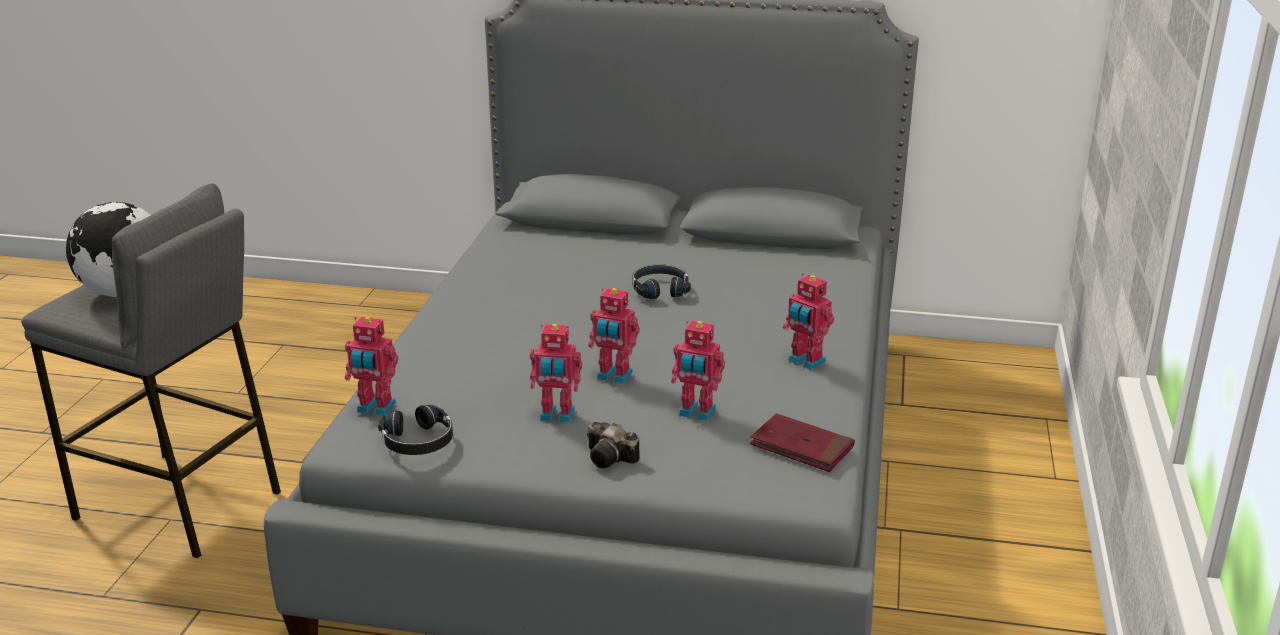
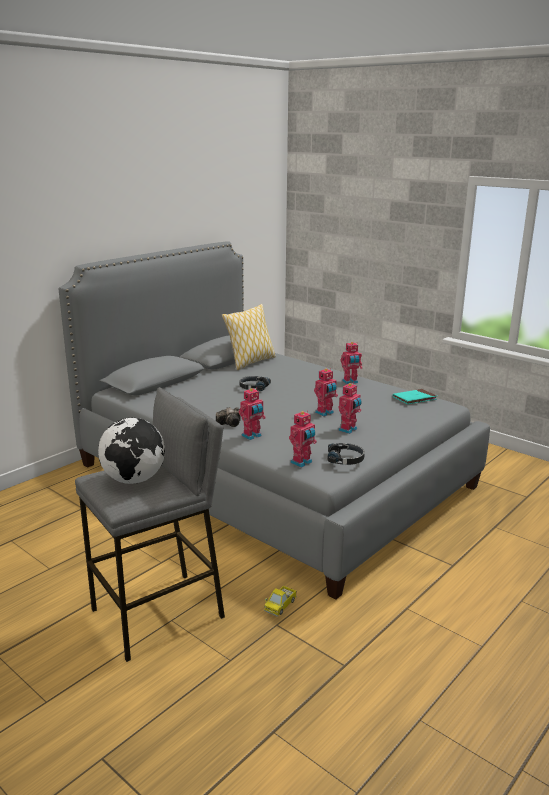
camera: 60 degrees left, 5 degrees down
camera [587,422,640,468] -> camera moved to [216,407,241,427]
toy robot [671,321,725,421] -> toy robot moved to [239,388,266,440]
red book [750,414,855,472] -> turquoise book [393,389,437,404]
none -> pillow [222,304,276,370]
none -> toy truck [264,585,297,617]

